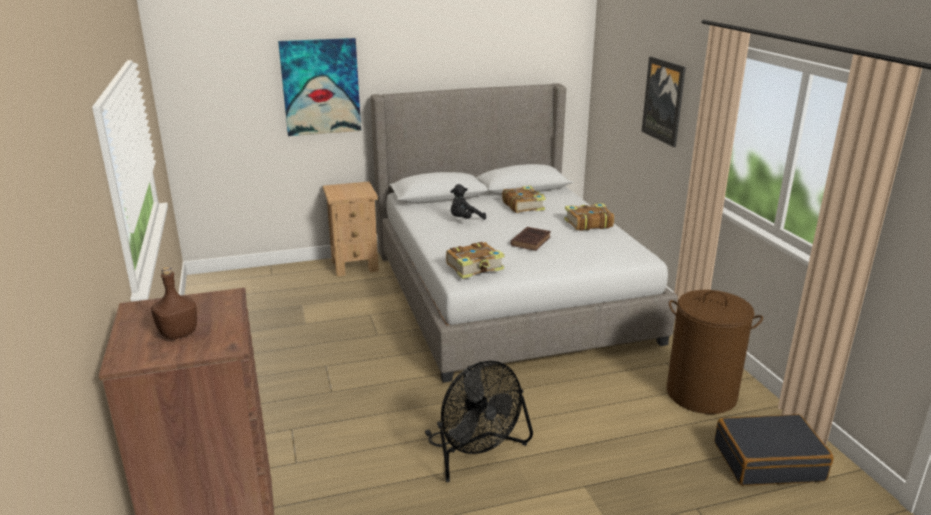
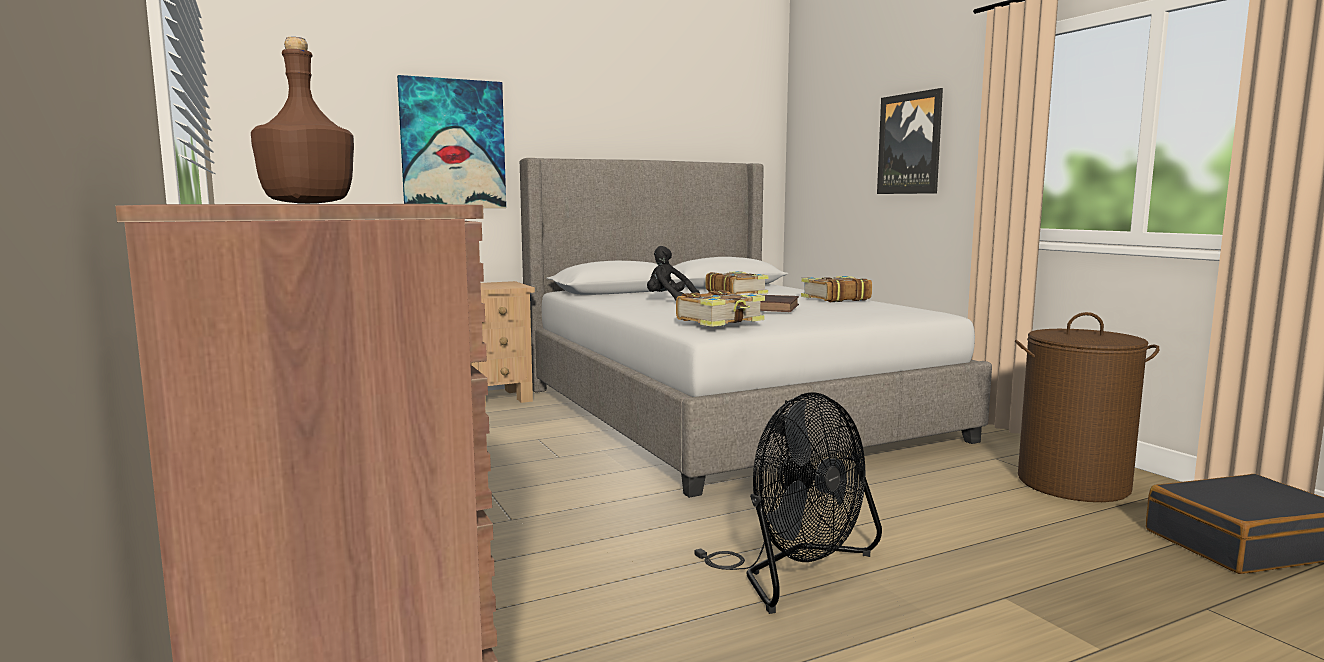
camera: 10 degrees left, 15 degrees down
black plush toy [450,184,486,220] -> black plush toy turned 75 degrees clockwise [647,246,700,300]

